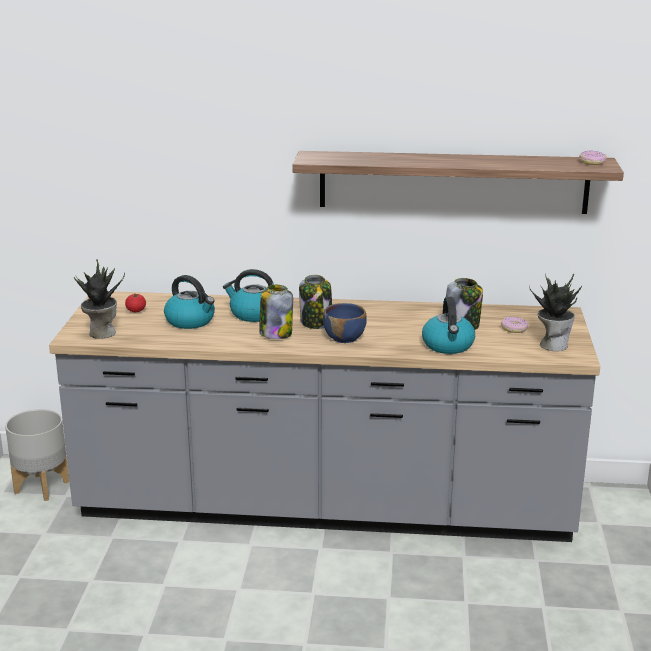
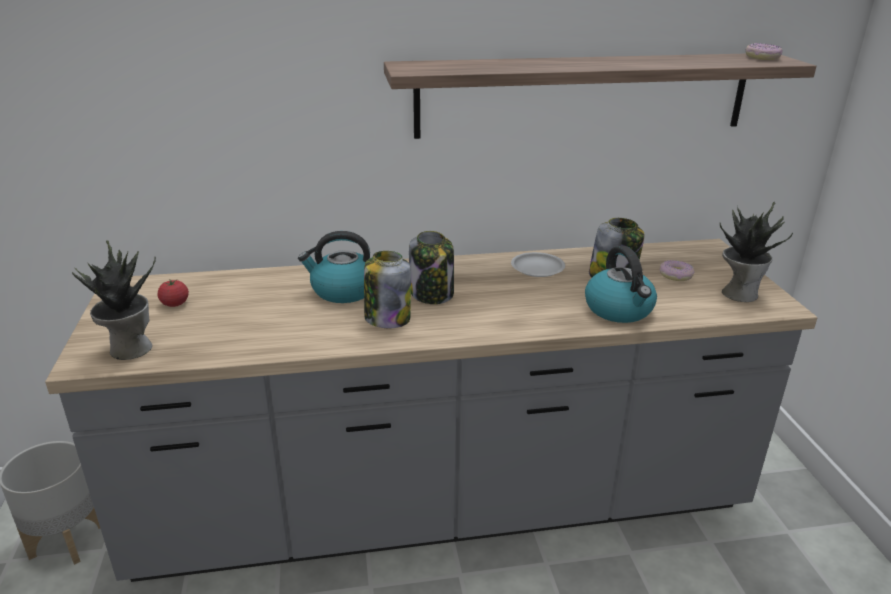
camera: 15 degrees left, 5 degrees up
kettle [164,275,215,329] -> none
blue bowl [323,303,367,343] -> none
none -> white plate [511,252,565,277]

